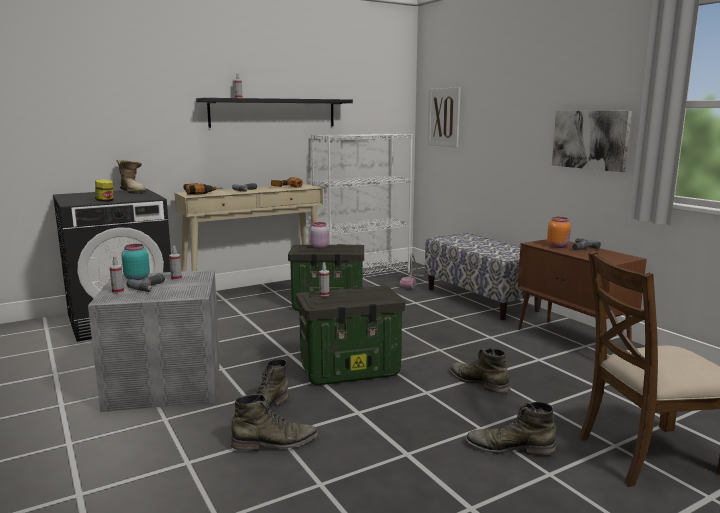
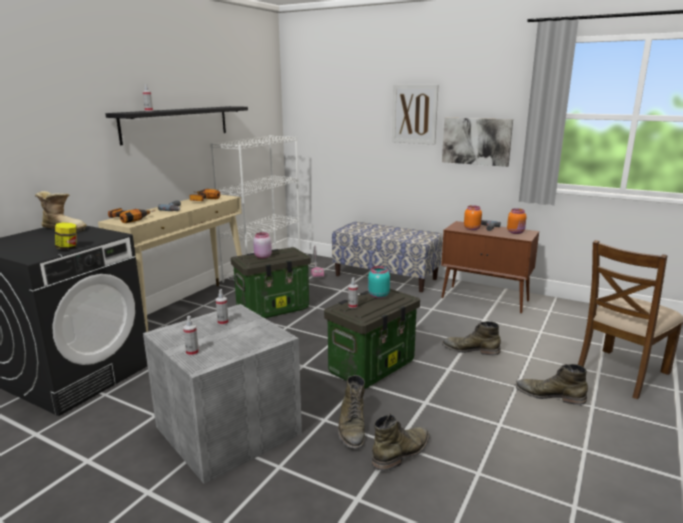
camera: 30 degrees left, 5 degrees up
turquoise jar [122,244,150,280] -> turquoise jar moved to [368,266,390,298]
power drill [126,274,165,292] -> none
picture [428,87,461,147] -> picture moved to [392,85,438,145]
green boot [465,402,556,456] -> green boot turned 45 degrees clockwise [515,364,588,405]
none -> orange jar [507,208,527,234]

